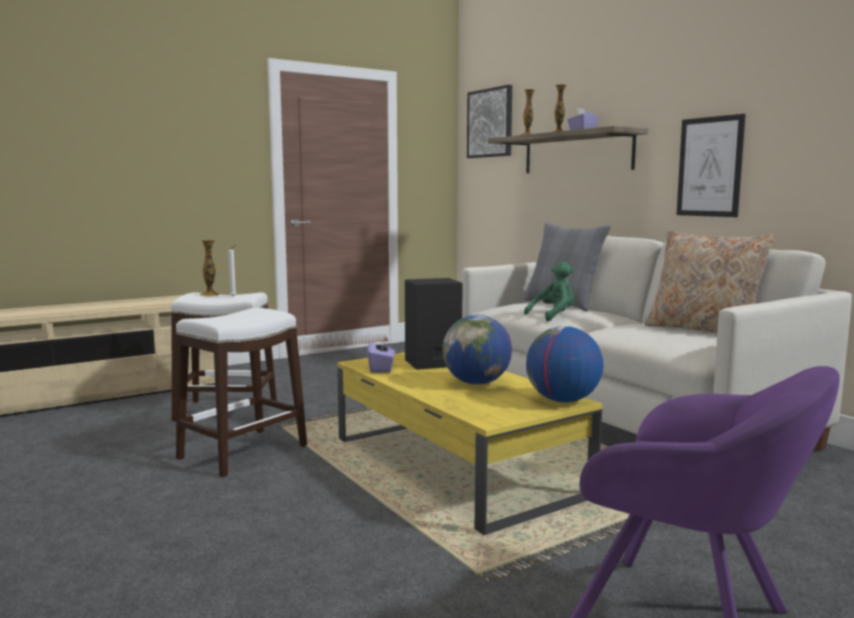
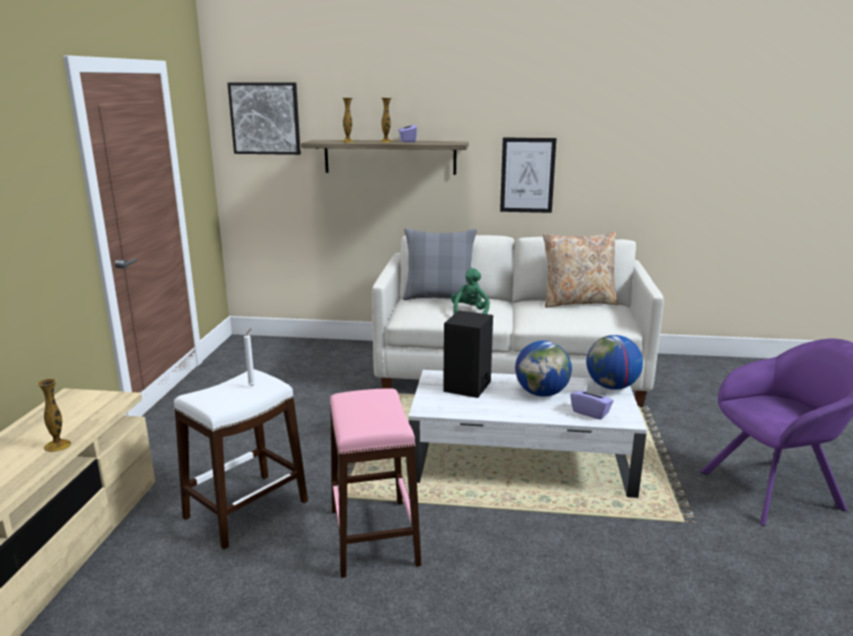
camera: 50 degrees left, 10 degrees up
white stool [176,308,307,478] -> pink stool [330,388,421,578]
vase [200,240,220,296] -> vase moved to [37,379,71,452]
yellow coffee table [337,352,603,535] -> white coffee table [408,370,647,498]
purple tissue box [368,337,395,373] -> purple tissue box moved to [570,383,614,420]

